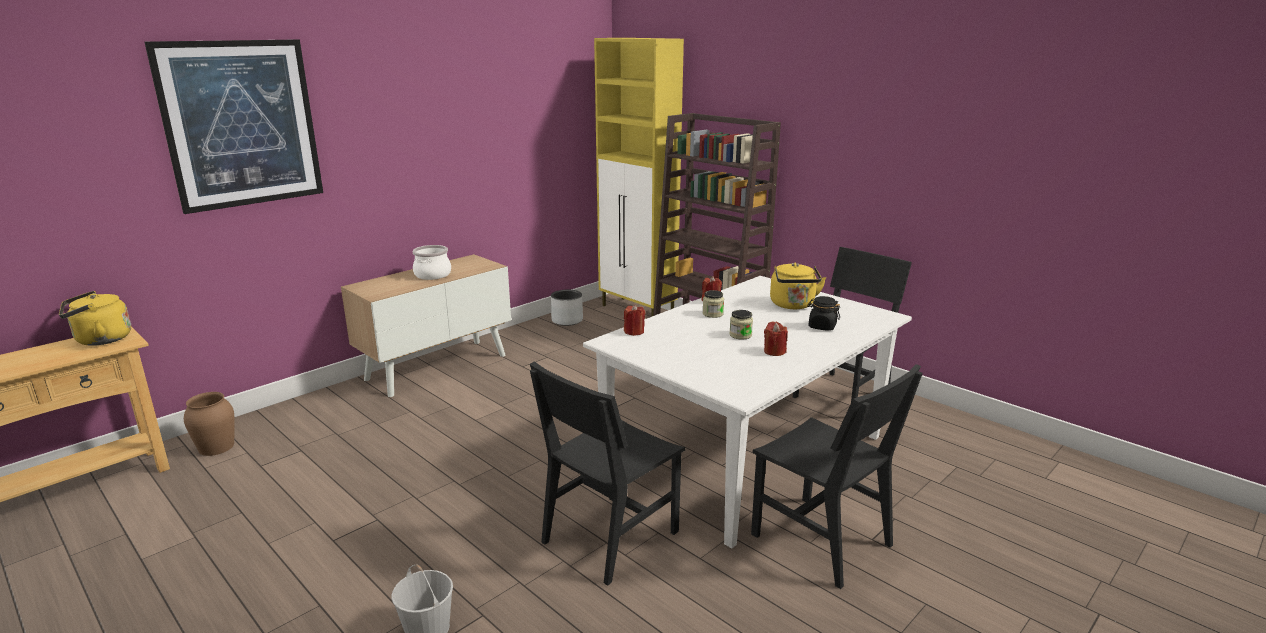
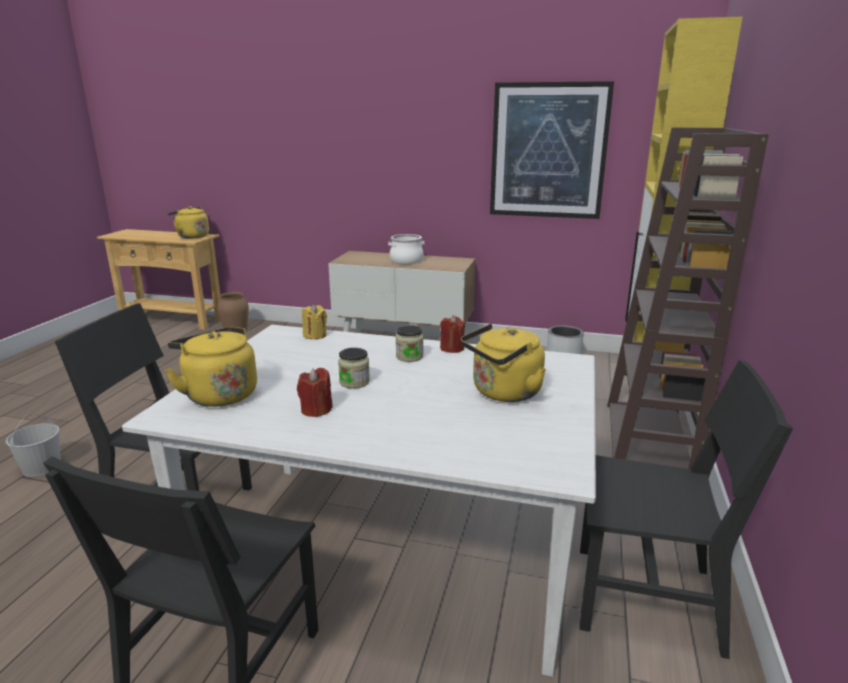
camera: 60 degrees right, 0 degrees up
picture [144,39,323,214] -> picture moved to [490,81,614,219]
red candle [624,304,646,336] -> yellow candle [302,304,327,339]
black jar [807,296,840,331] -> none
none -> yellow kettle [165,327,257,407]

